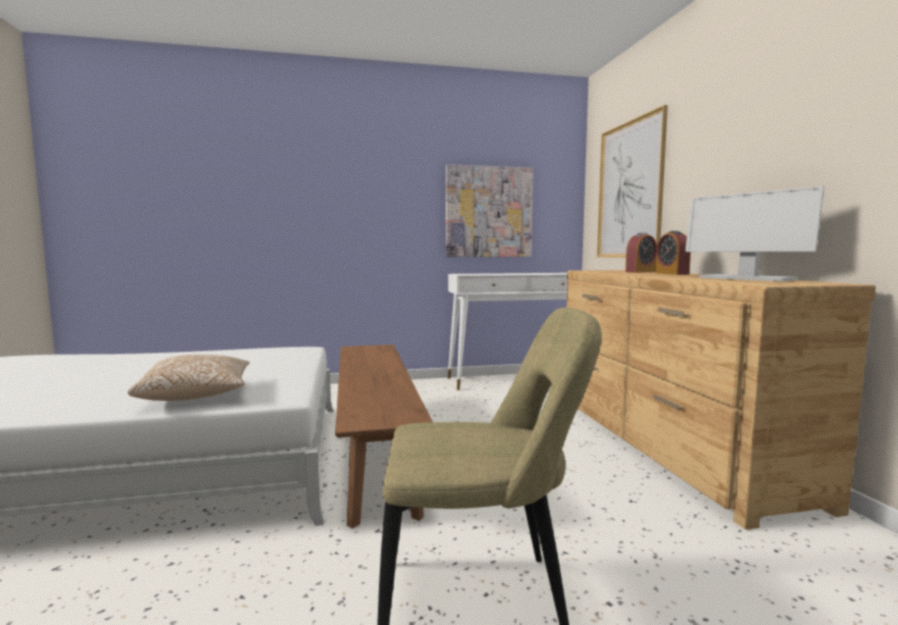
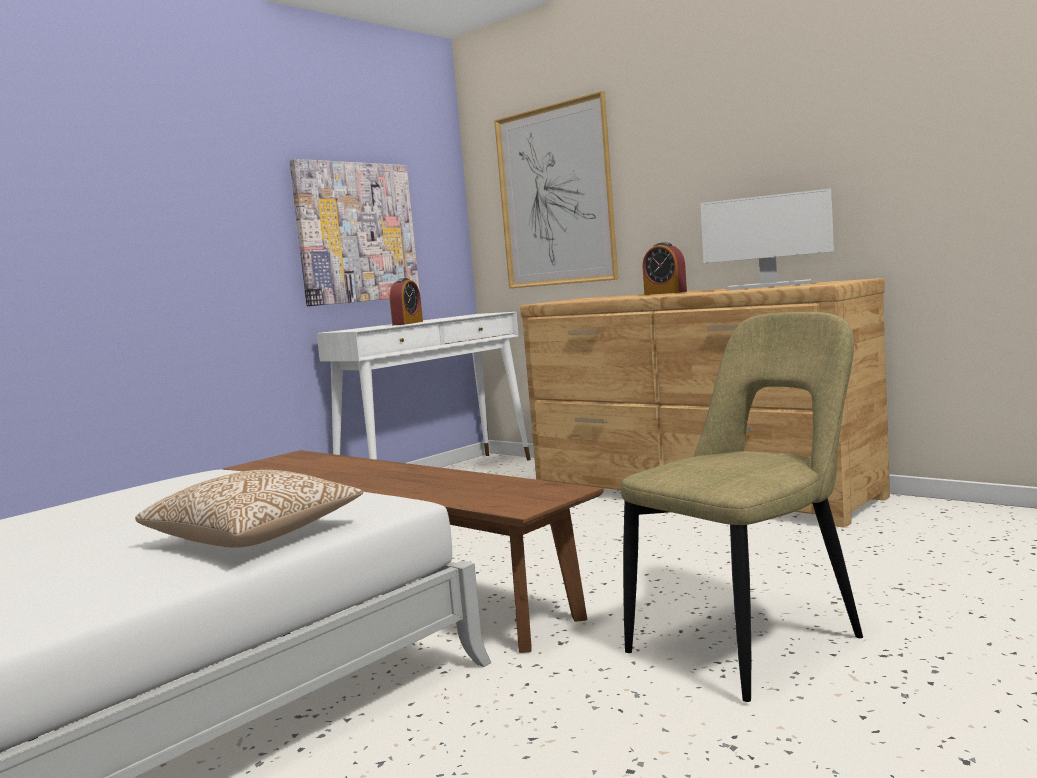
camera: 35 degrees left, 0 degrees up
alarm clock [625,233,657,273] -> alarm clock moved to [390,278,423,325]

